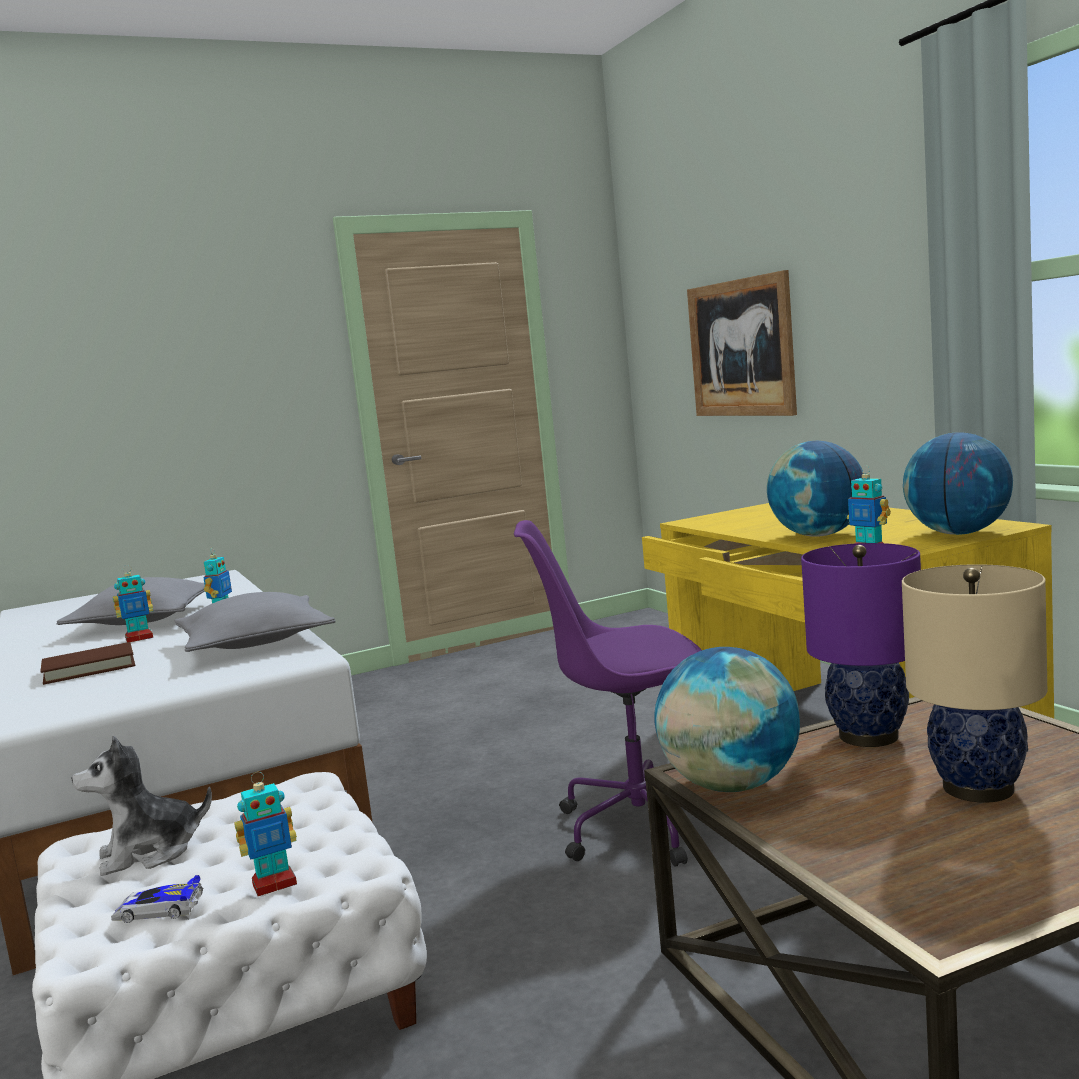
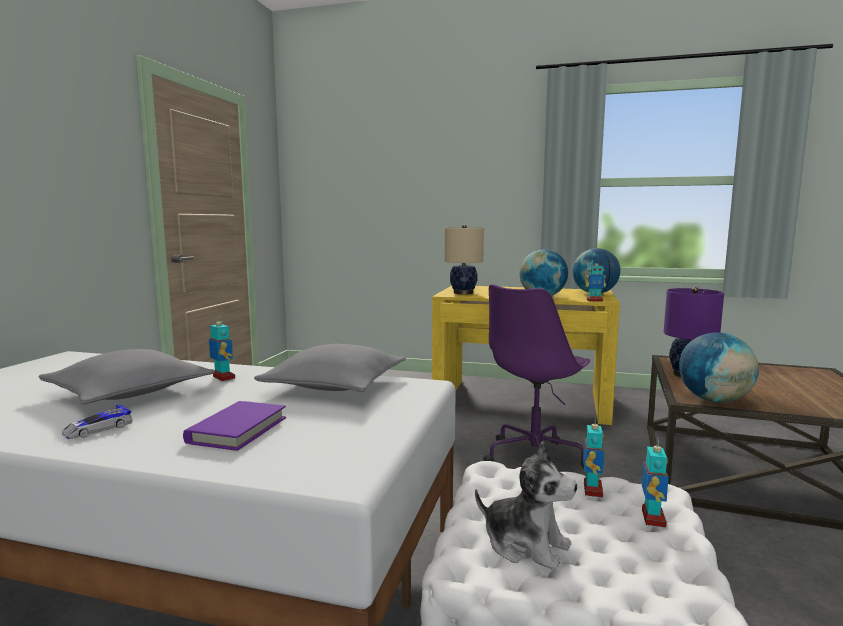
camera: 50 degrees left, 0 degrees up
brown book [40,642,135,685] -> purple book [183,401,286,451]
plush toy [72,736,212,876] -> plush toy turned 75 degrees counterclockwise [475,442,577,570]
toy car [111,875,203,923] -> toy car moved to [62,404,133,439]
toy robot [113,565,153,642] -> toy robot moved to [583,417,605,497]
picture [687,270,797,416] -> none
beige table lamp [902,564,1047,803] -> beige table lamp moved to [445,224,484,295]

